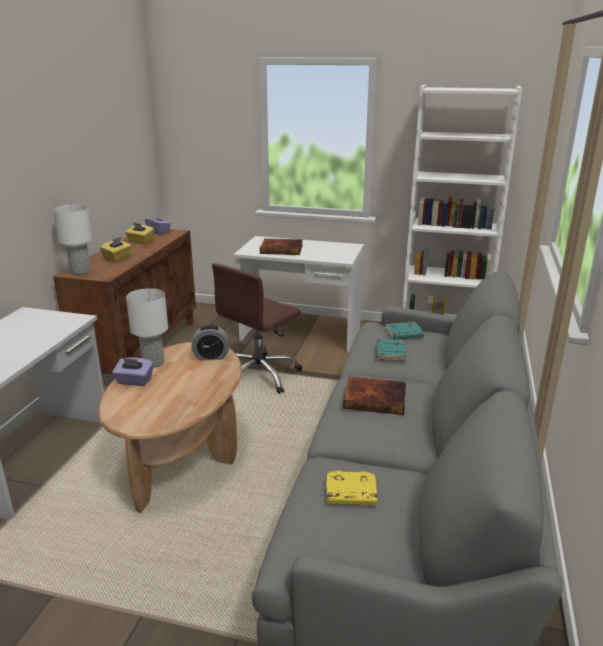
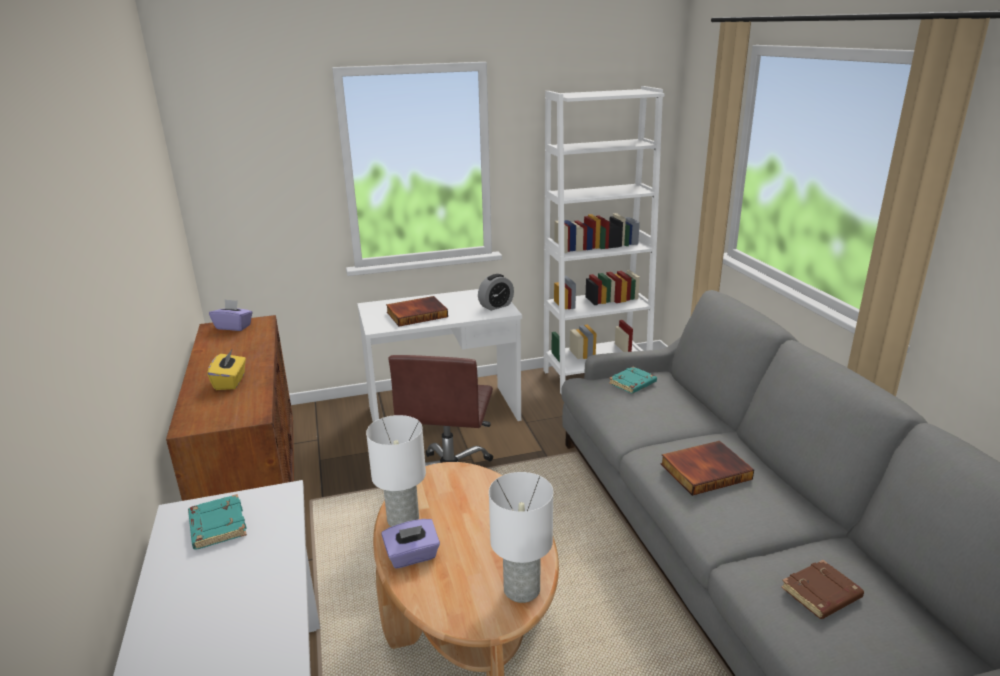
camera: 30 degrees left, 0 degrees up
white table lamp [53,204,92,275] -> white table lamp moved to [489,472,553,603]
yellow tissue box [125,222,155,244] -> none
alarm clock [191,325,229,360] -> alarm clock moved to [478,274,514,311]
yellow book [326,471,377,506] -> brown book [781,560,864,619]
turquoise book [376,339,406,361] -> turquoise book moved to [188,494,247,550]

